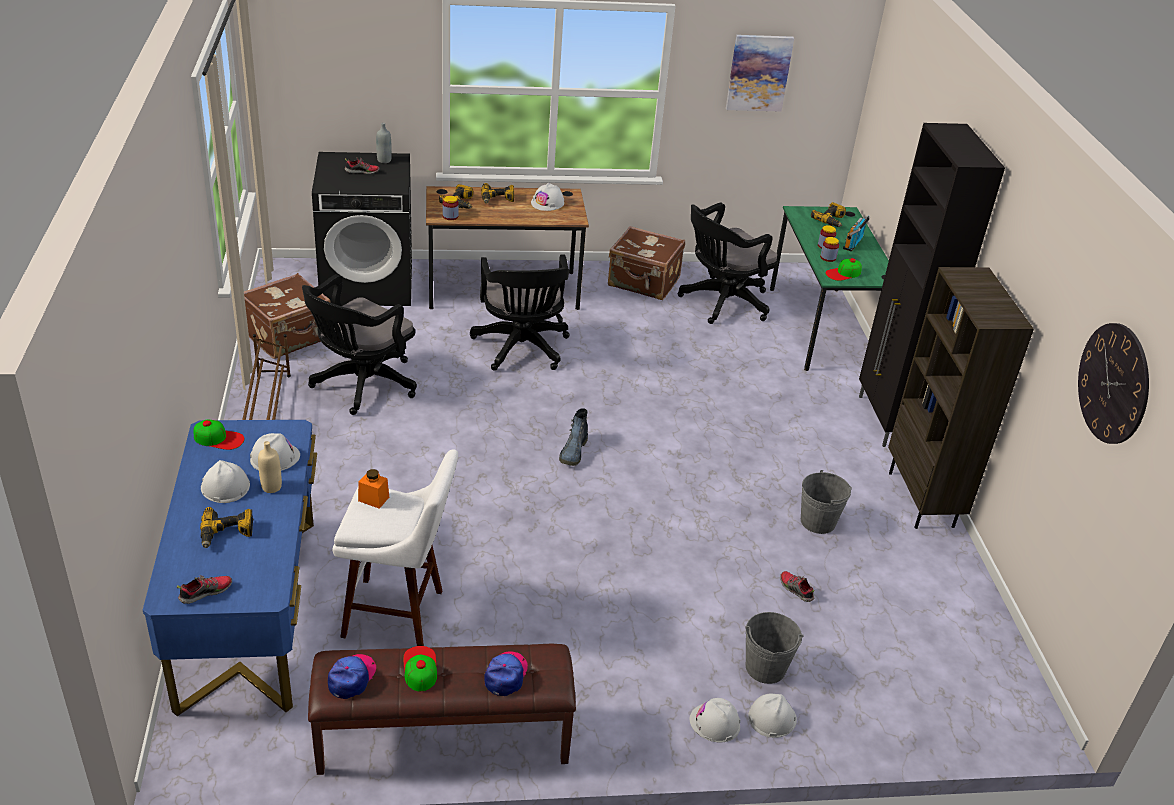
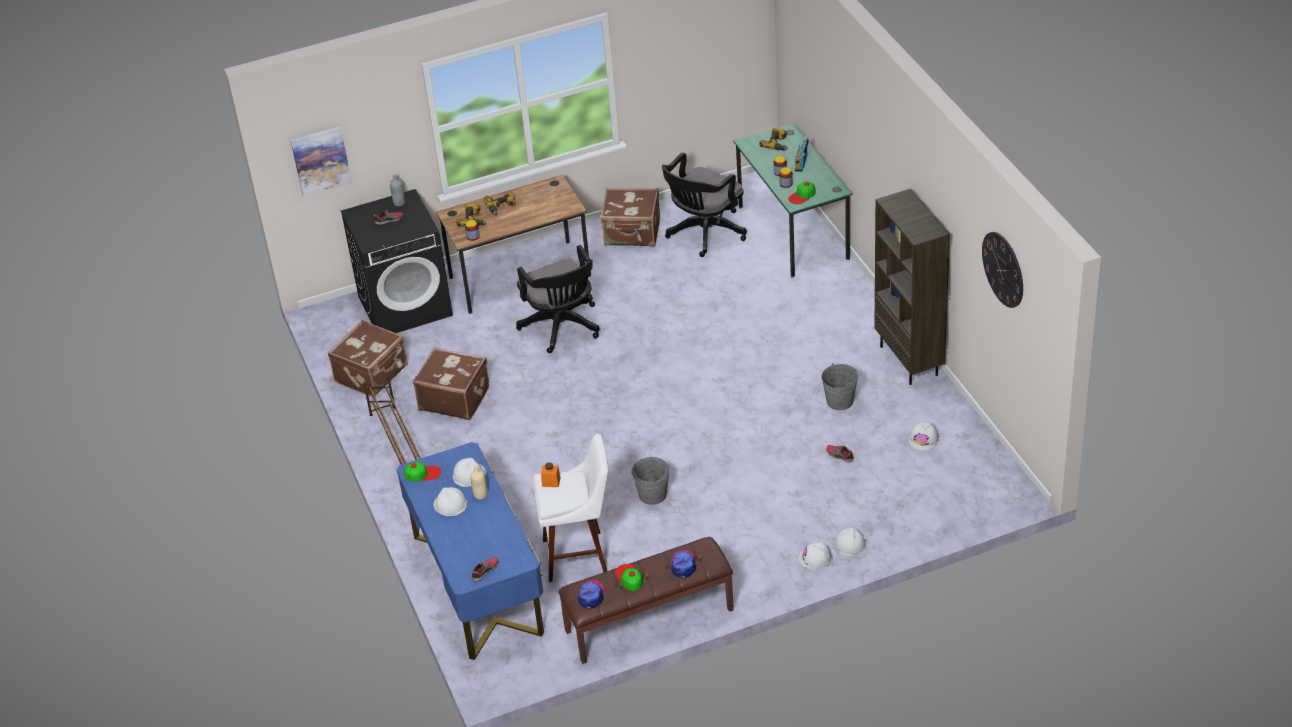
camera: 10 degrees left, 5 degrees up
power drill [200,507,253,548] -> none
black office chair [302,274,417,415] -> brown suitcase [413,347,489,420]
white hard hat [531,183,564,211] -> white hard hat moved to [908,421,939,450]
boot [559,408,588,466] -> none
picture [726,35,794,111] -> picture moved to [291,126,352,197]
grey bucket [745,612,804,684] -> grey bucket moved to [631,457,670,505]
black cabinet [859,123,1005,447] -> none

